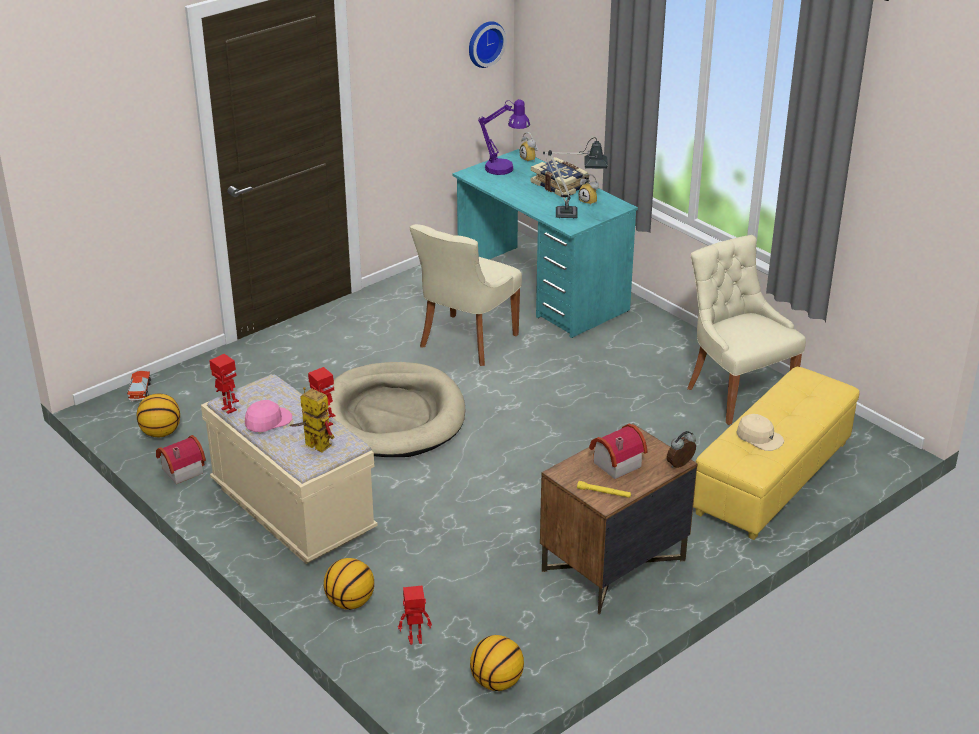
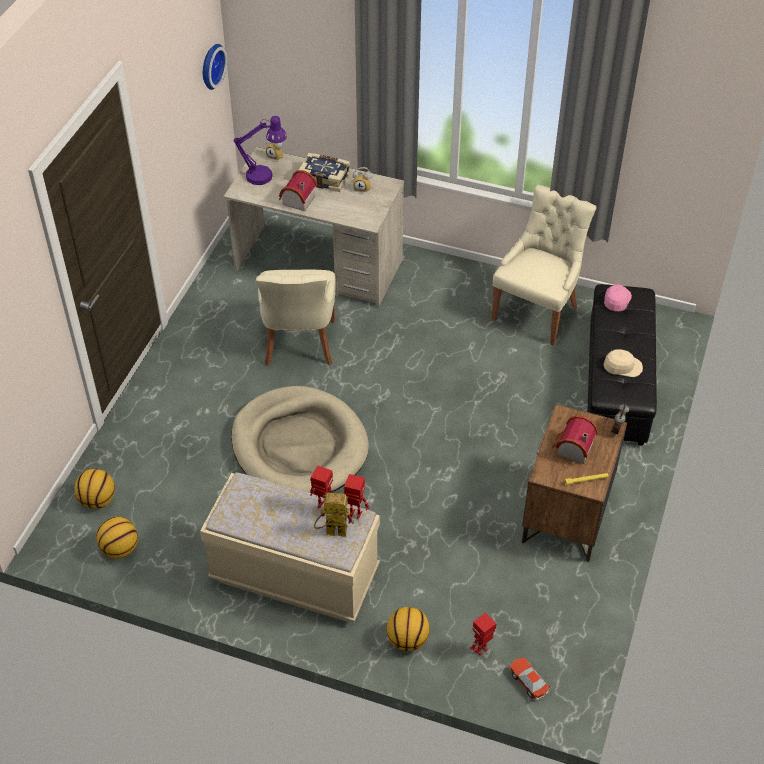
camera: 30 degrees left, 15 degrees up
toy car [127,371,151,402] -> toy car moved to [509,657,551,701]
toy house [156,435,206,484] -> toy house moved to [279,170,318,211]
toy robot [209,354,239,414] -> toy robot moved to [343,474,370,519]
pink cap [245,400,292,432] -> pink cap moved to [604,285,632,311]
turquoise desk [452,149,638,338] -> beige desk [224,147,404,307]
basketball [470,635,524,691] -> basketball moved to [74,469,115,509]
table lamp [543,137,608,218] -> none
beige chair [687,235,806,425] -> beige chair turned 90 degrees clockwise [491,185,597,346]
yellow ottoman [693,367,860,540] -> black ottoman [587,284,657,446]

